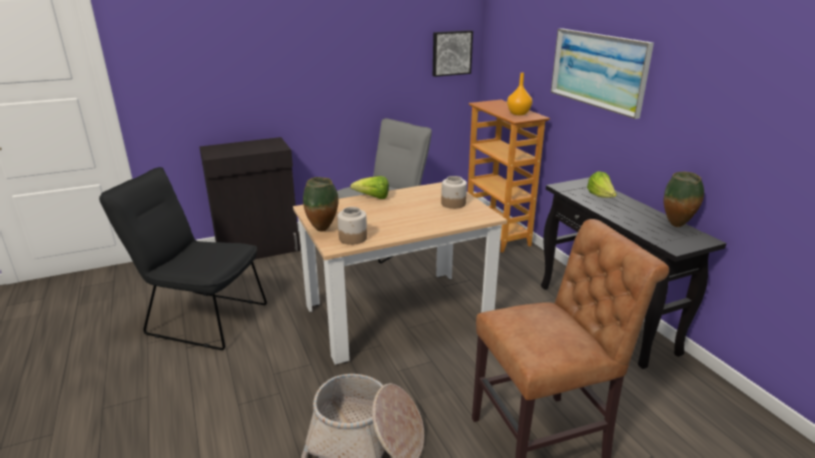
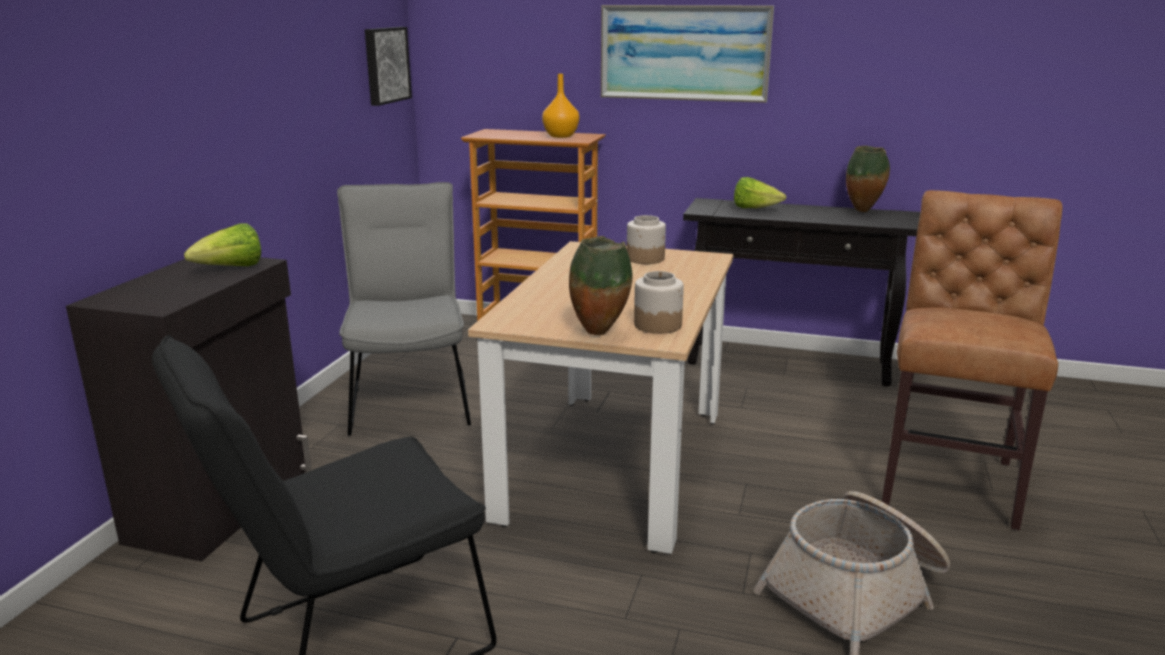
camera: 50 degrees left, 5 degrees down
lettuce [350,176,389,199] -> lettuce moved to [184,223,261,266]

